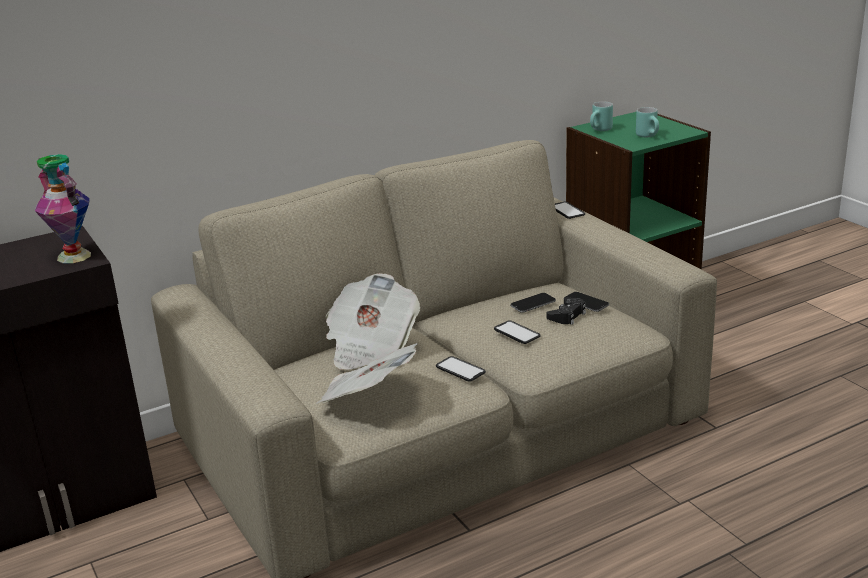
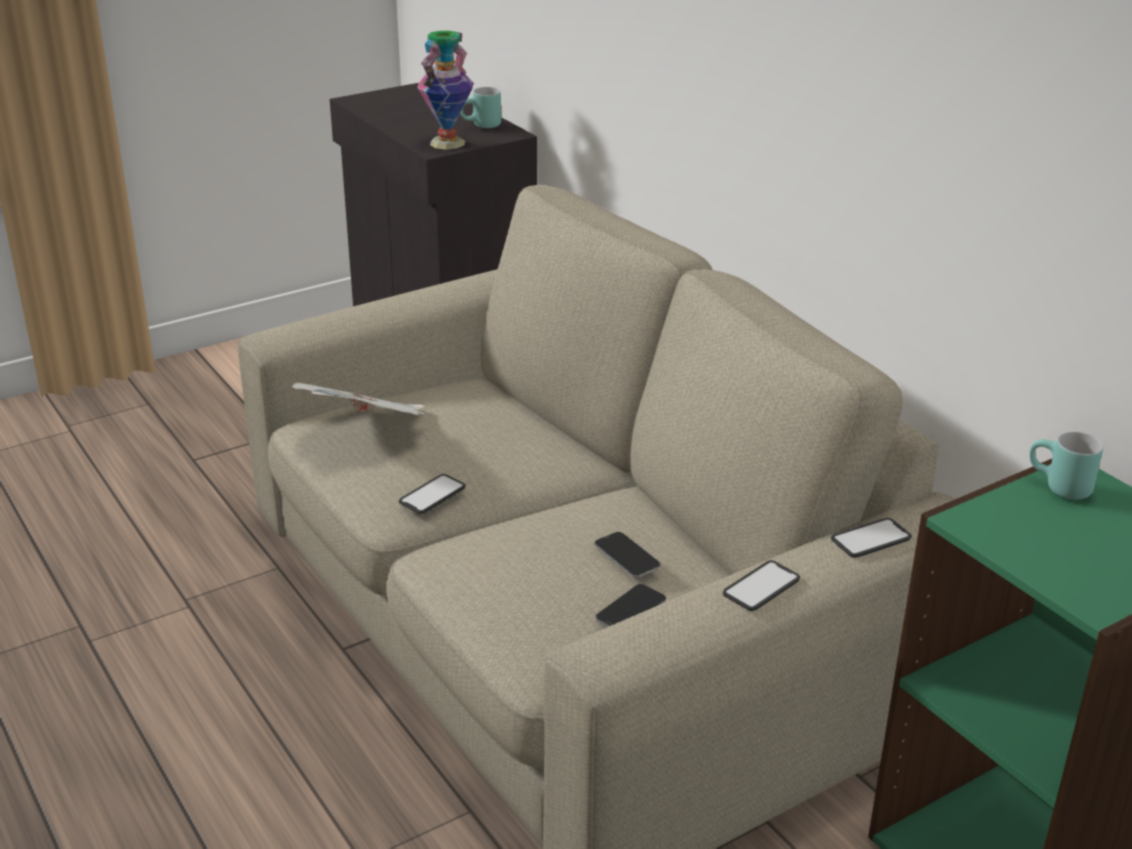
camera: 85 degrees right, 5 degrees up
newspaper [325,273,420,369] -> none
phone [494,320,541,344] -> phone moved to [723,560,800,611]
black game controller [547,297,586,325] -> none
turquoise mug [636,107,659,137] -> turquoise mug moved to [460,87,501,128]

